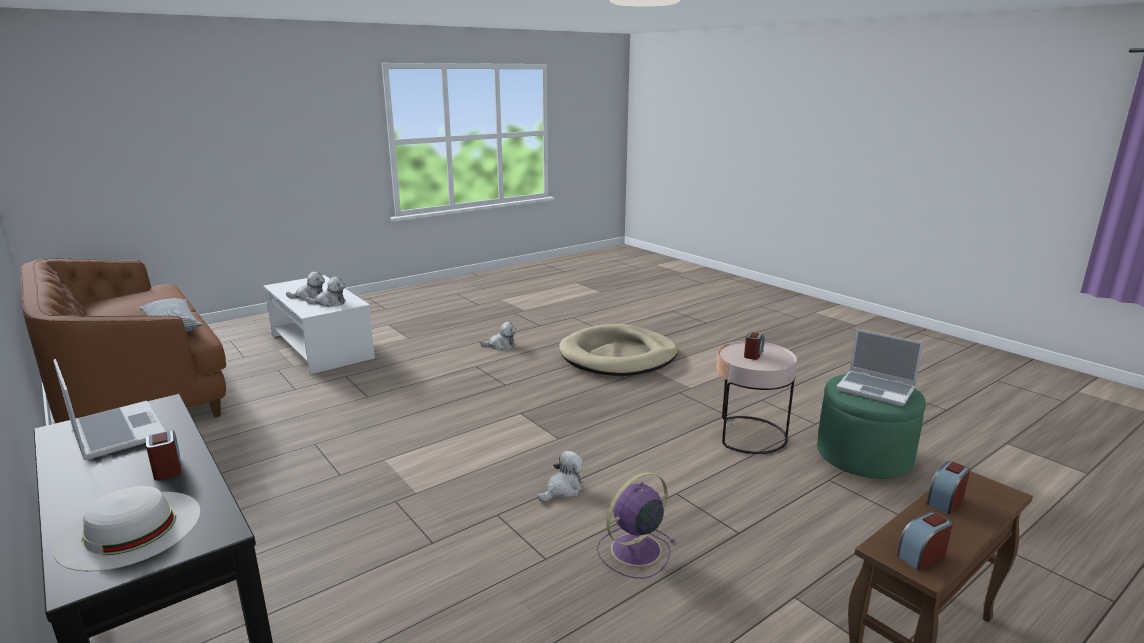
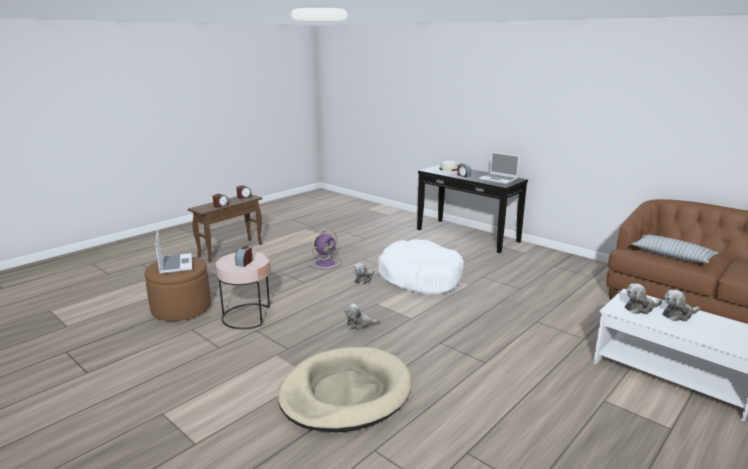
camera: 170 degrees right, 0 degrees up
plush toy [479,322,517,350] -> plush toy moved to [345,303,381,330]
green ottoman [817,374,926,479] -> brown ottoman [145,257,211,321]
laptop [836,329,924,406] -> laptop turned 45 degrees clockwise [155,230,192,274]
none -> white dog bed [378,239,464,295]

